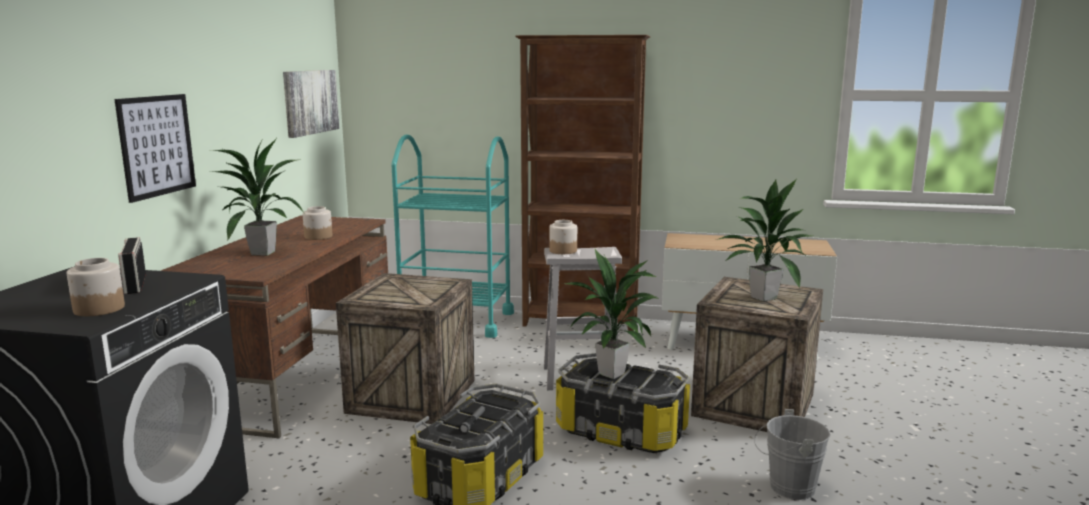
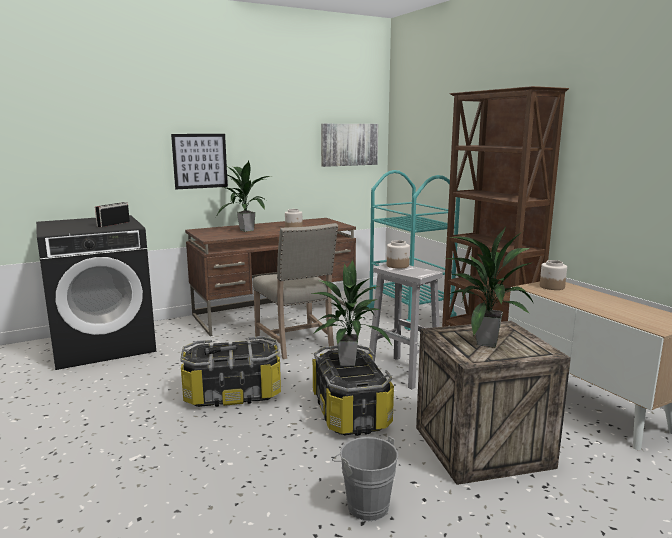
camera: 50 degrees right, 0 degrees up
jar [67,258,125,316] -> jar moved to [540,260,567,290]
crate [336,273,474,424] -> beige chair [253,223,338,359]

